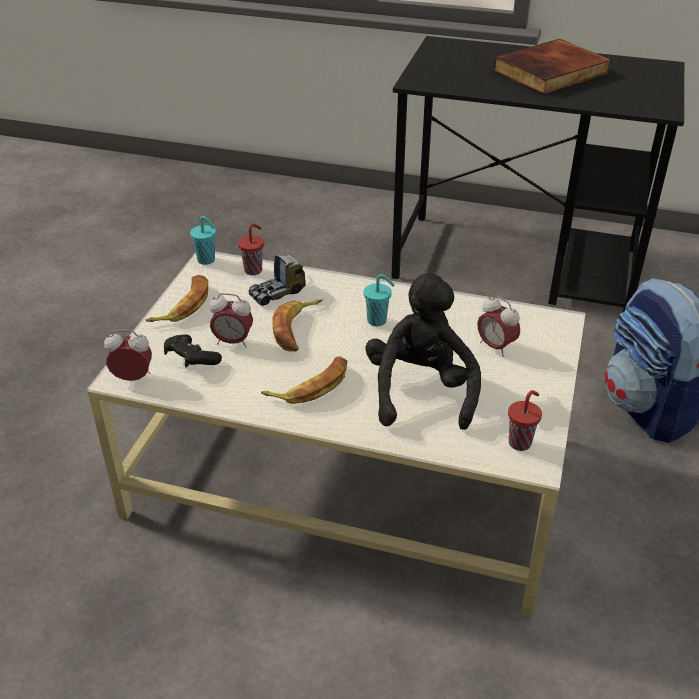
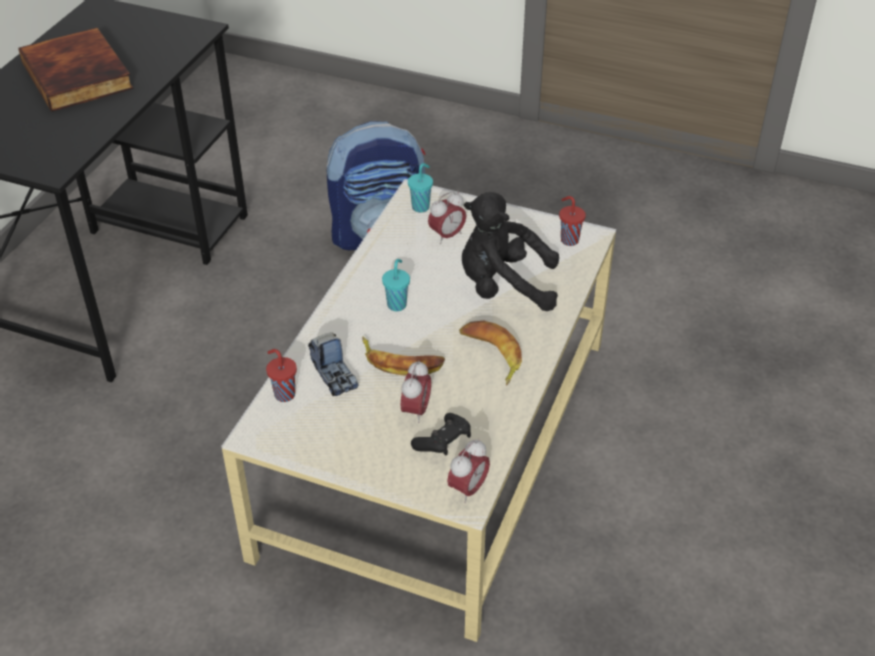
camera: 85 degrees left, 5 degrees up
alarm clock [104,330,152,381] -> alarm clock turned 150 degrees counterclockwise [447,439,490,503]
banana [145,275,208,322] -> none
turquoise cup [190,216,216,265] -> turquoise cup moved to [408,163,433,213]

